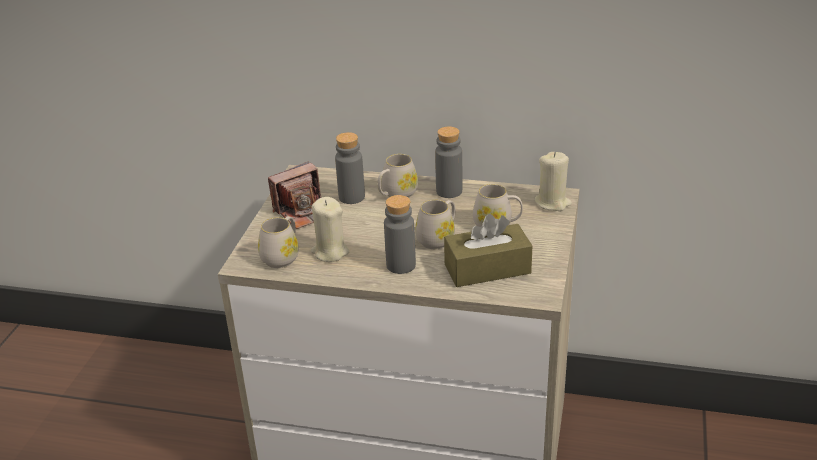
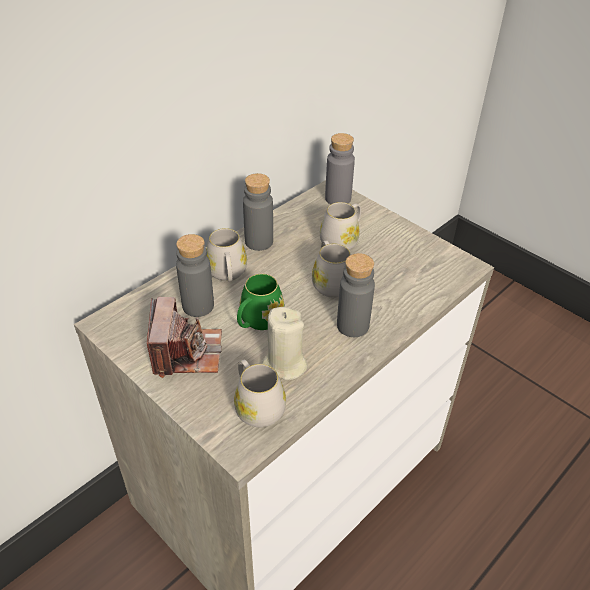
camera: 60 degrees left, 10 degrees up
brown tissue box [444,214,532,287] -> none
beige candle [534,152,572,211] -> grey bottle [325,133,355,204]
none -> green mug [237,274,285,330]

